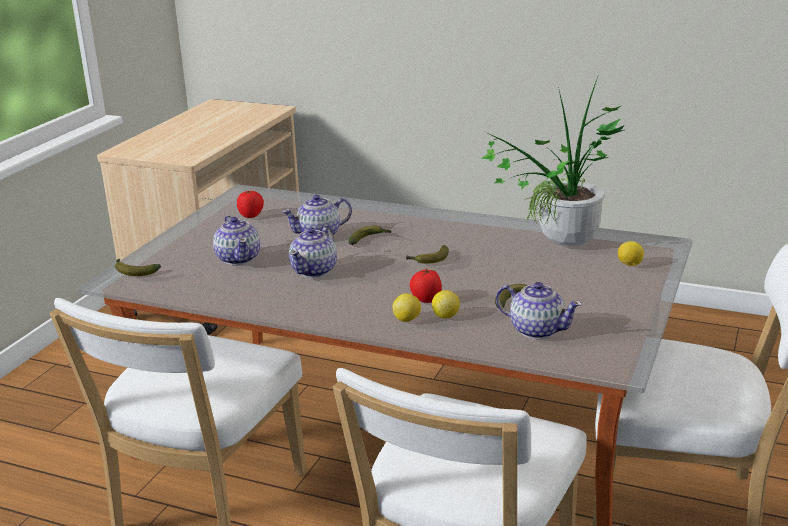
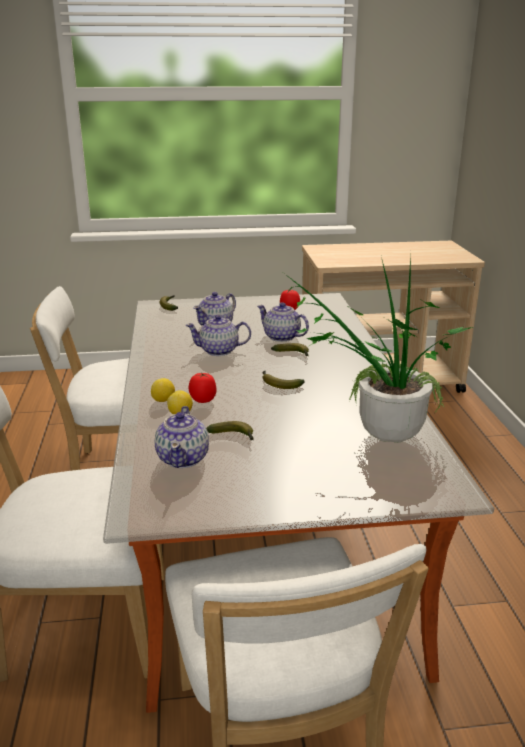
camera: 60 degrees right, 0 degrees up
lemon [618,241,644,266] -> none

